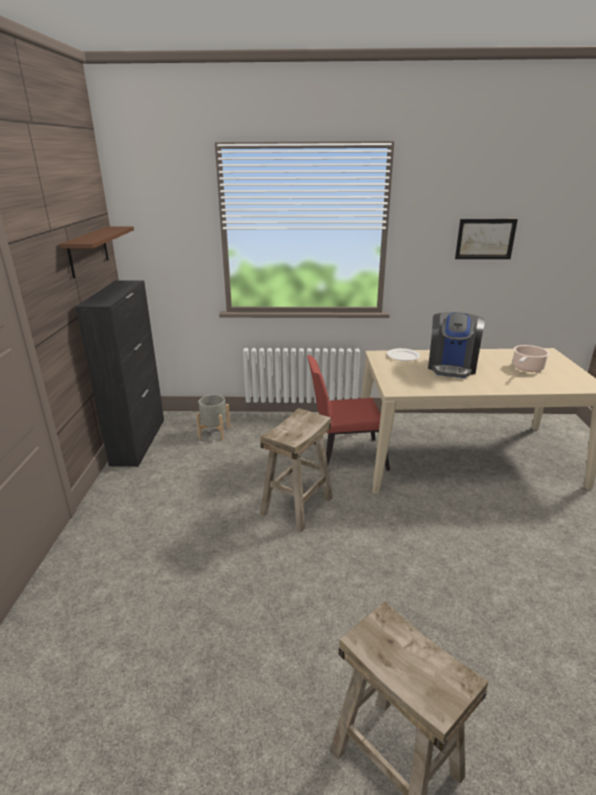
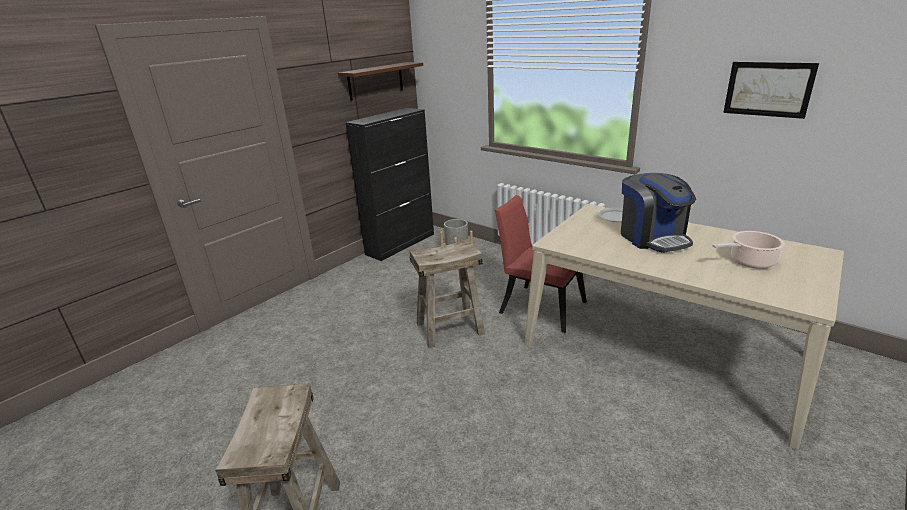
camera: 40 degrees right, 0 degrees up
coffee machine [428,312,485,378] -> coffee machine turned 75 degrees counterclockwise [621,173,696,253]

